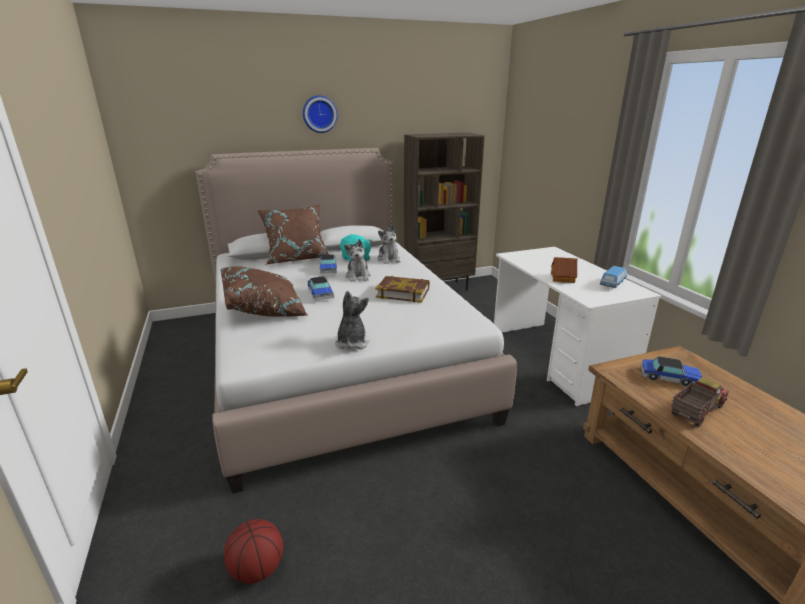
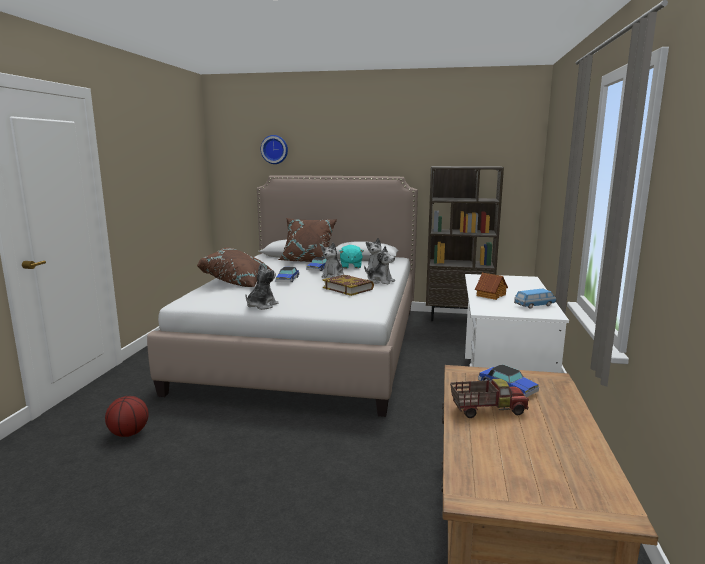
camera: 30 degrees right, 10 degrees down
wall clock [303,95,337,133] -> wall clock moved to [261,135,288,164]
none -> plush toy [364,246,395,284]

